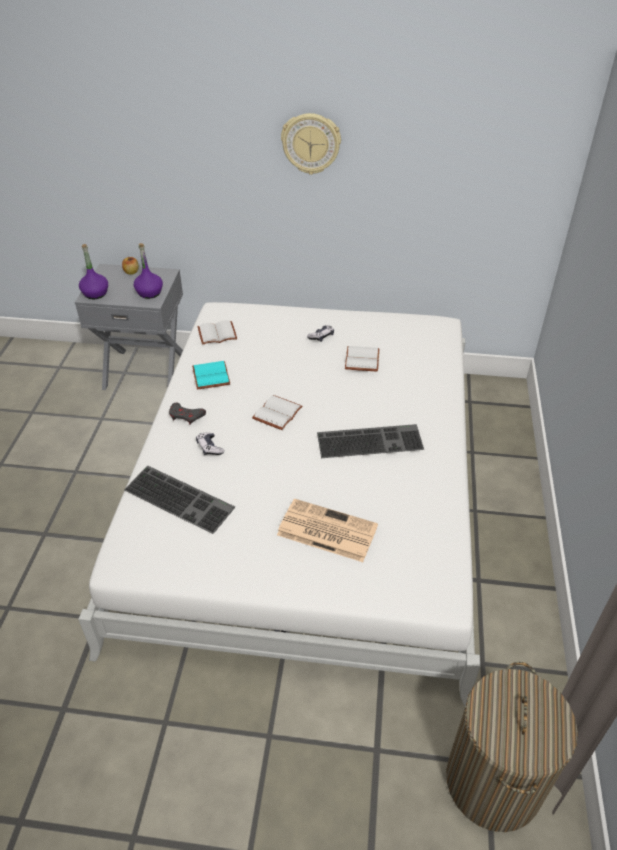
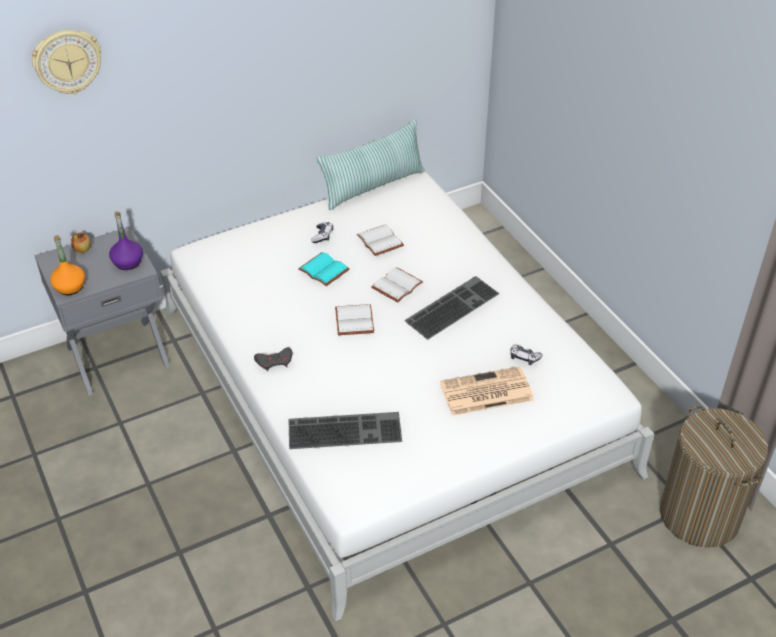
camera: 35 degrees left, 0 degrees up
purple bottle [79,244,108,299] -> orange bottle [50,235,85,295]
turquoise book [192,361,230,390] -> turquoise book moved to [298,252,349,286]
game controller [196,433,224,455] -> game controller moved to [510,344,542,365]
white book [198,320,237,345] -> white book moved to [372,267,423,302]
wall clock [281,113,341,175] -> wall clock moved to [32,30,101,94]
none -> pillow [317,120,425,210]

